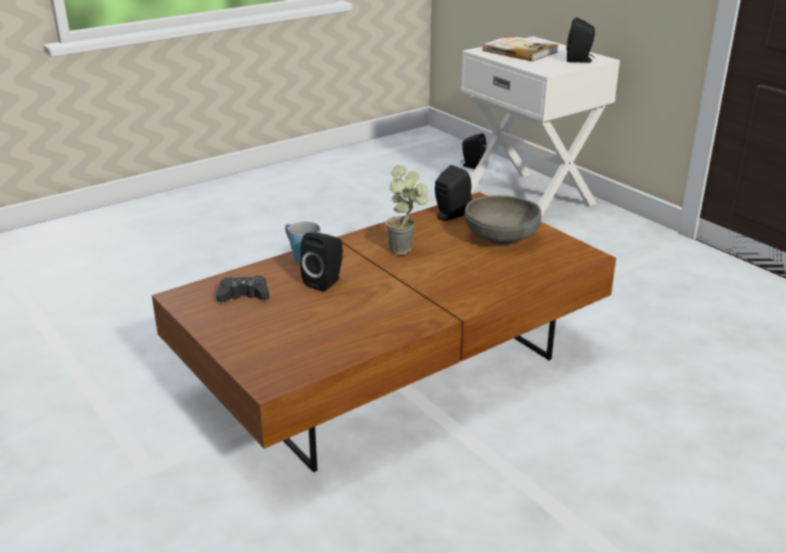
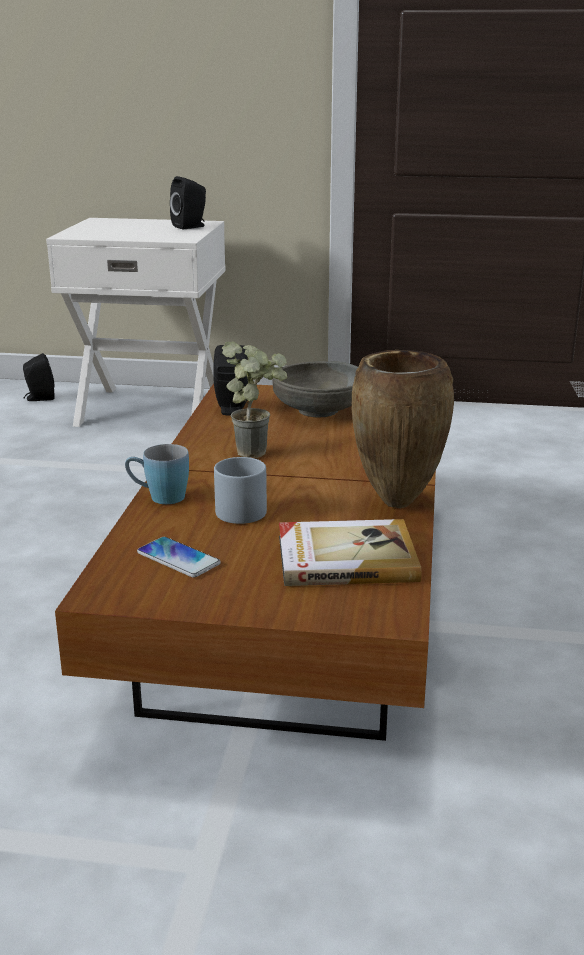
camera: 45 degrees left, 5 degrees down
black game controller [216,276,269,302] -> phone [137,537,221,578]
black speaker [300,232,343,292] -> grey mug [214,457,267,524]
book [483,36,558,61] -> book moved to [279,519,422,586]
none -> brown vase [352,350,454,508]

